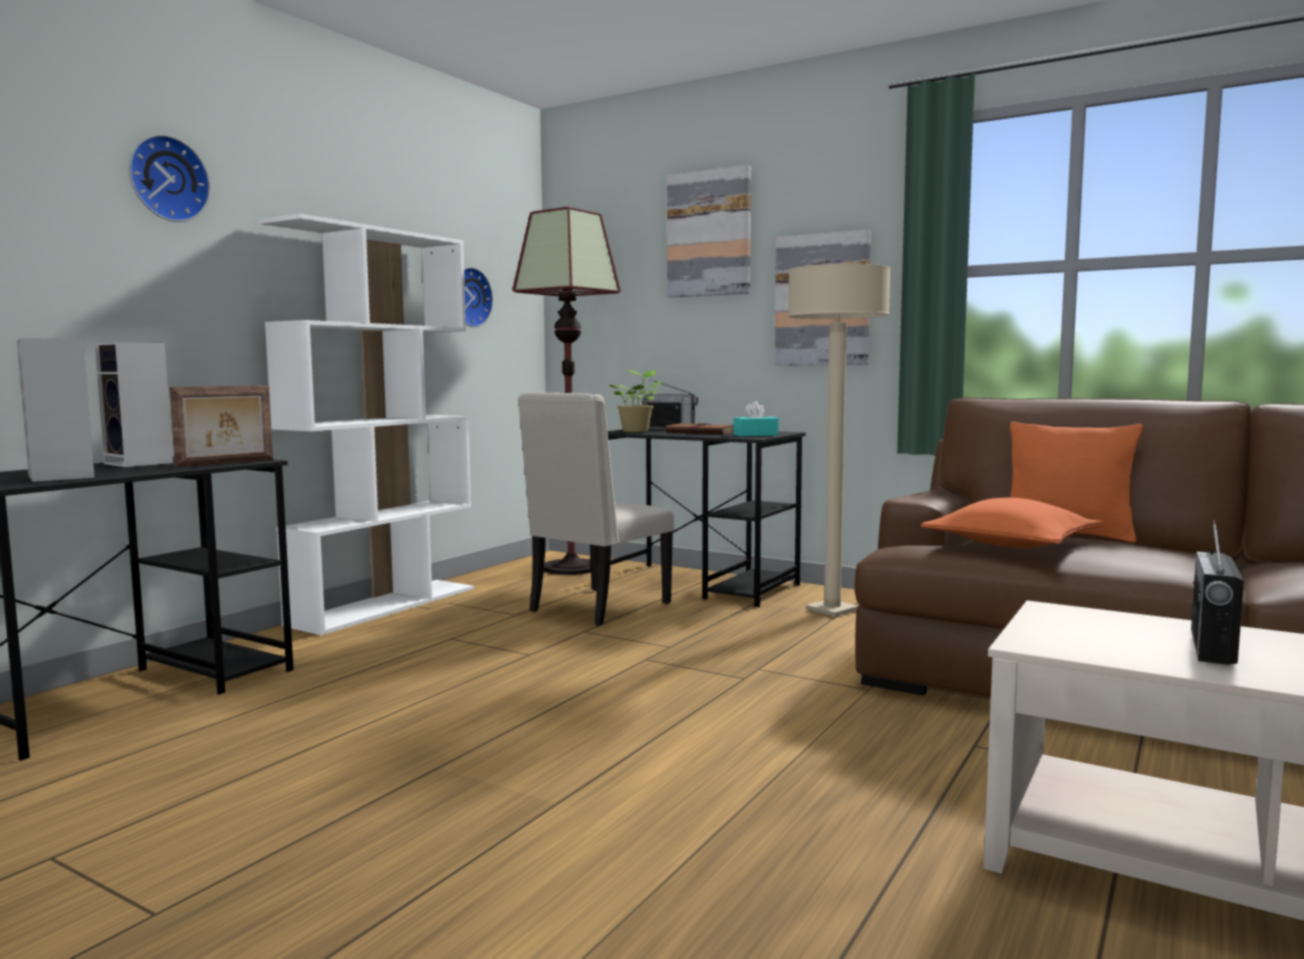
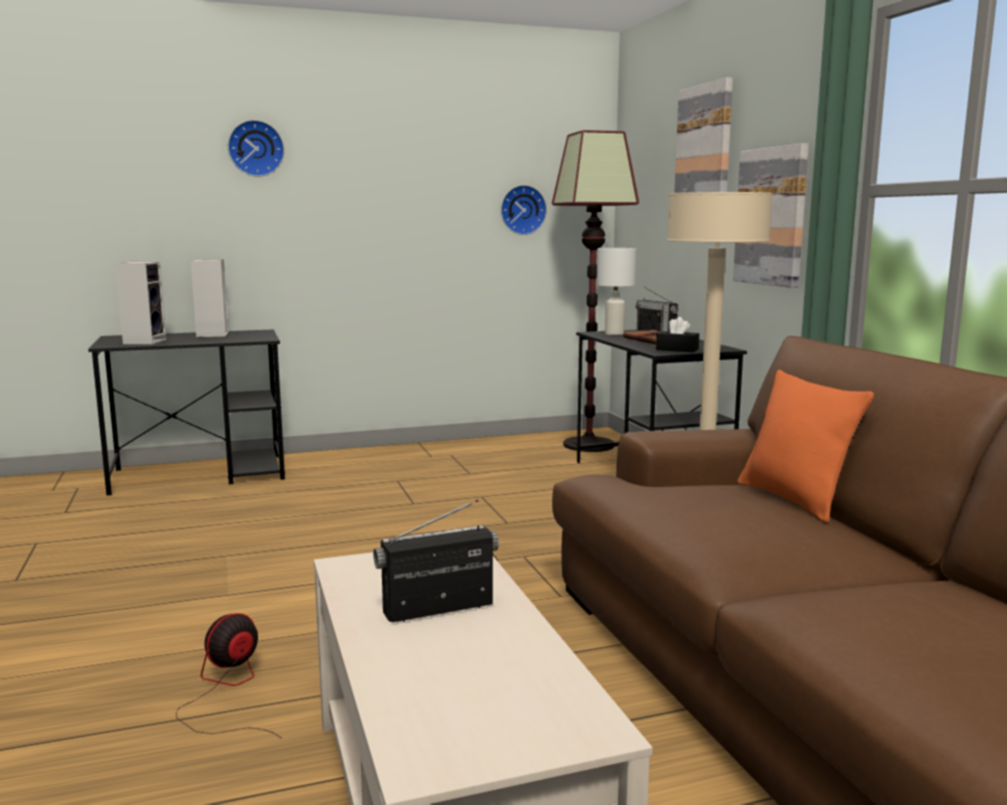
camera: 40 degrees right, 5 degrees up
picture frame [169,385,273,467] -> none
white bookcase [259,214,474,635] -> none
beige chair [518,392,674,626] -> none
potted plant [609,370,662,432] -> white table lamp [596,248,636,335]
turquoise tissue box [734,401,779,437] -> black tissue box [656,317,699,352]
orange pillow [921,498,1103,548] -> none
none -> fan [176,613,282,739]

